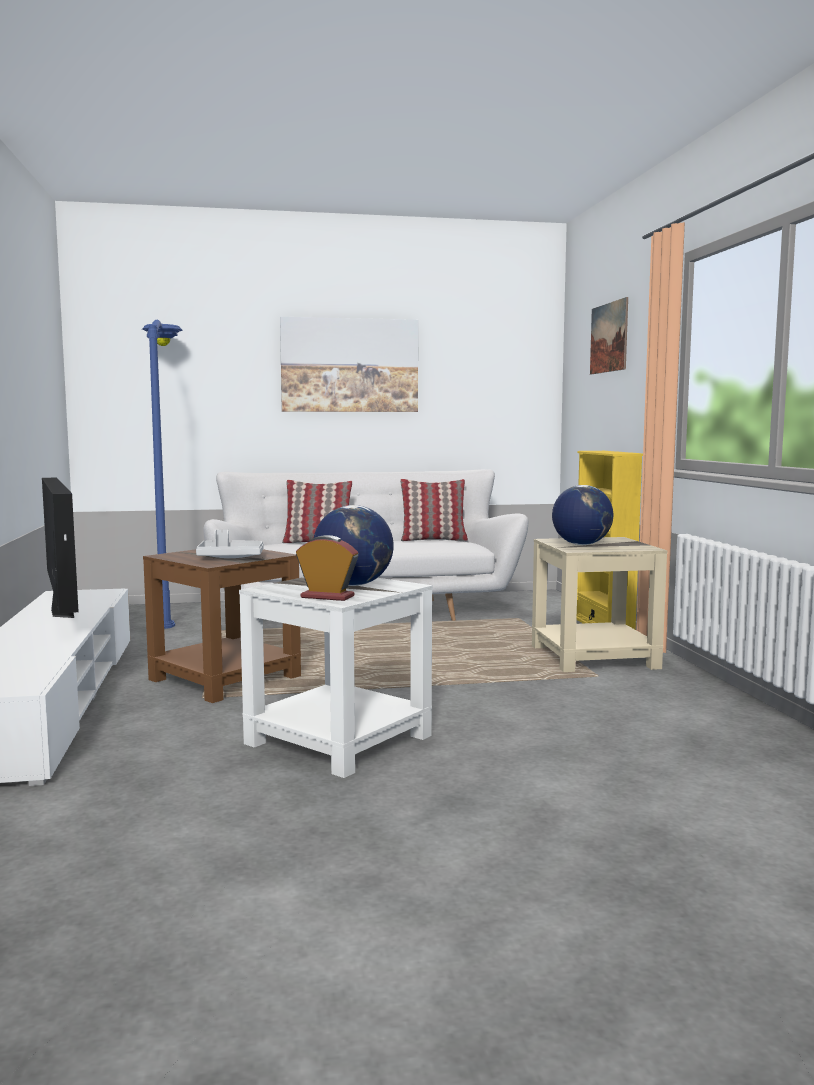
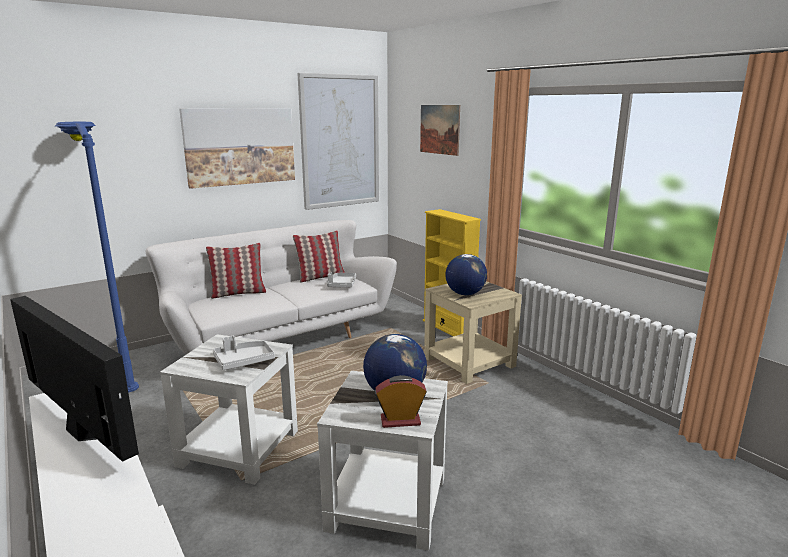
camera: 25 degrees left, 10 degrees up
brown side table [143,549,301,703] -> white side table [160,334,298,485]
none -> picture [297,73,379,210]
none -> grey tray [327,272,356,287]

